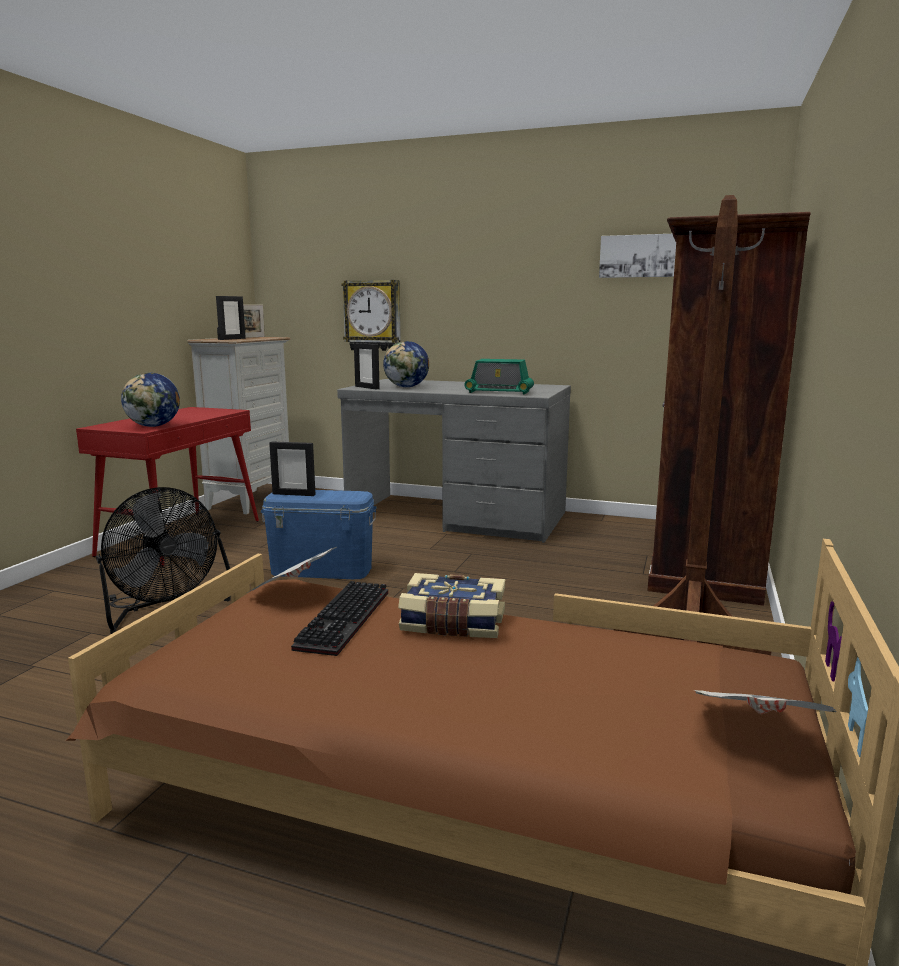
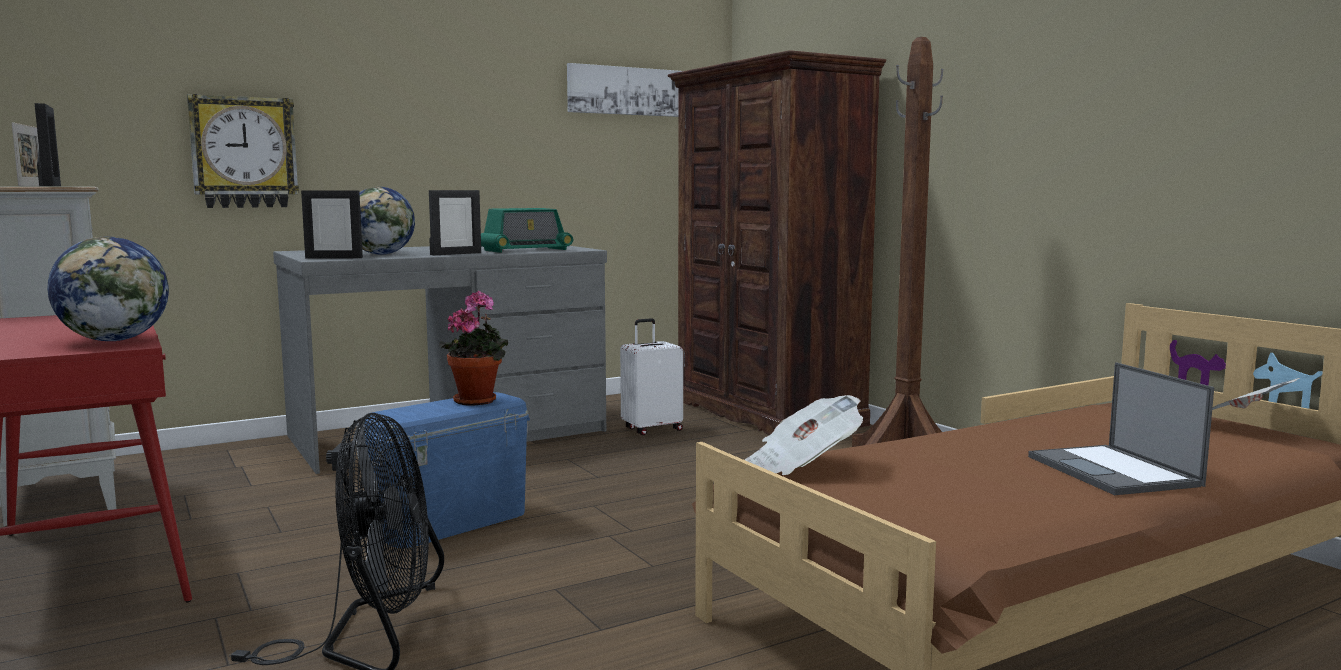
camera: 50 degrees left, 5 degrees down
picture frame [269,441,316,496] -> picture frame moved to [429,190,481,255]
keyboard [291,581,388,656] -> none
book [398,573,505,638] -> none
none -> potted plant [439,291,508,406]
none -> white suitcase [620,318,683,435]
none -> laptop [1028,362,1214,495]

